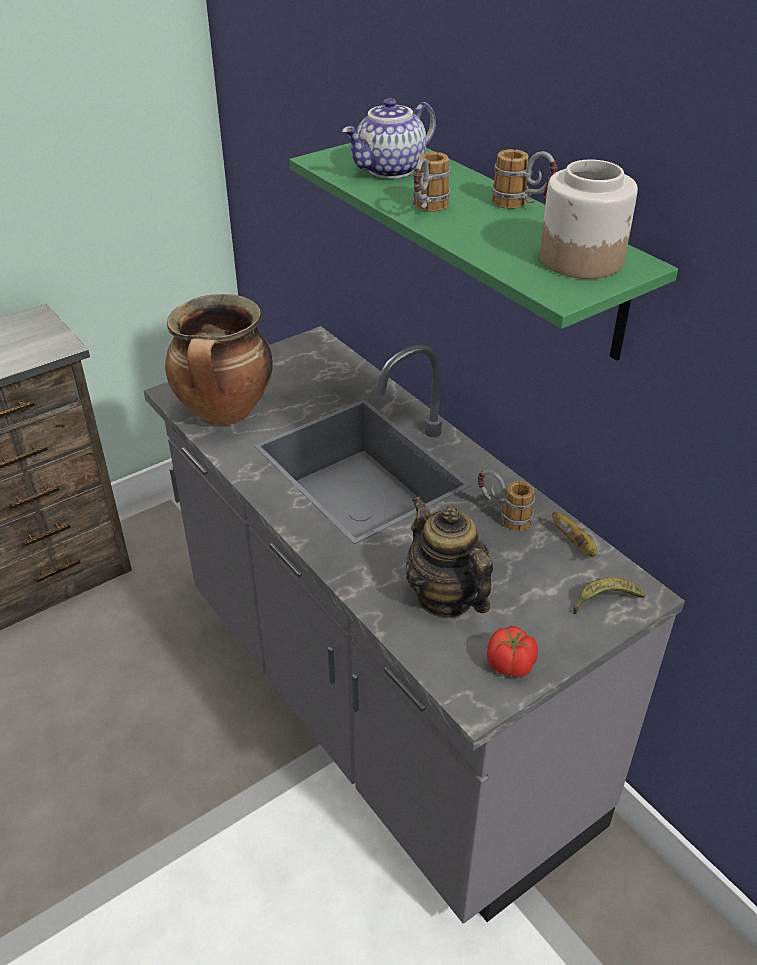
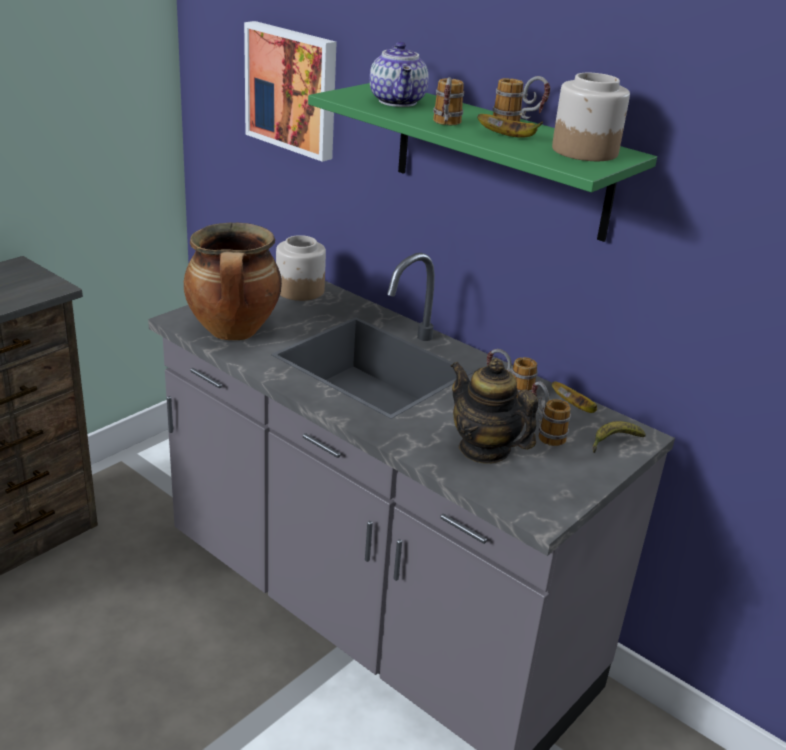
camera: 15 degrees left, 10 degrees down
teapot [342,98,436,179] -> teapot turned 45 degrees counterclockwise [370,42,429,107]
tomato [487,626,538,677] -> none
none -> picture [244,21,337,162]
none -> jar [276,235,326,301]
none -> banana [477,114,543,138]
none -> mug [531,381,571,446]

